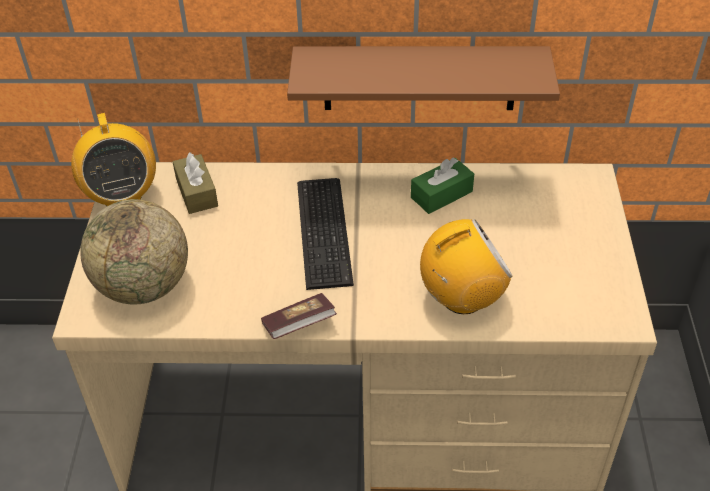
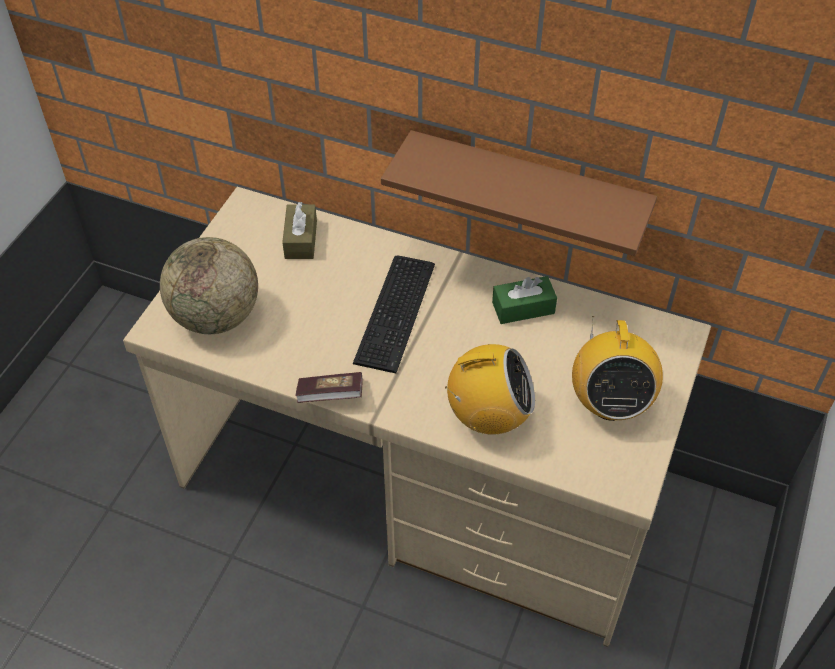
camera: 20 degrees right, 5 degrees up
radio [71,113,156,206] -> radio moved to [572,316,663,421]

